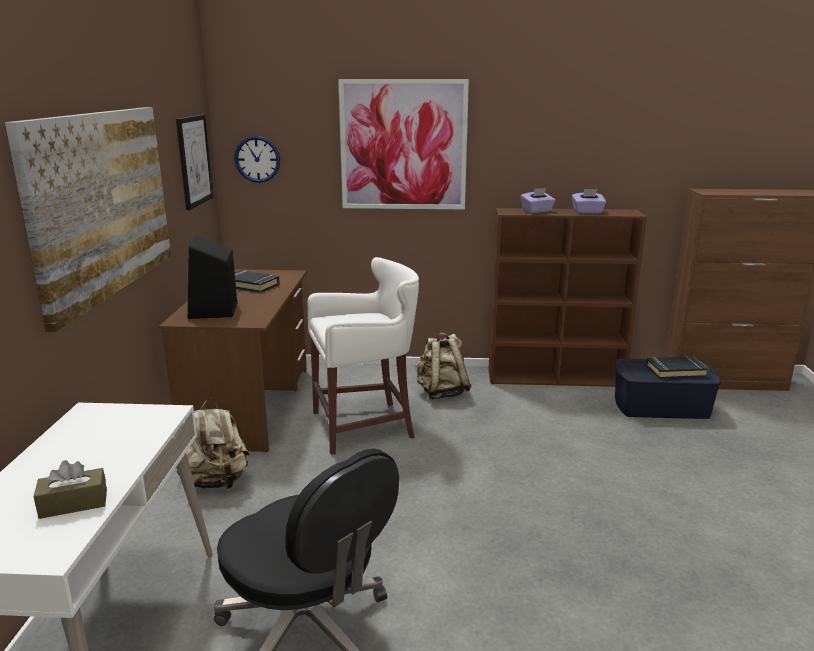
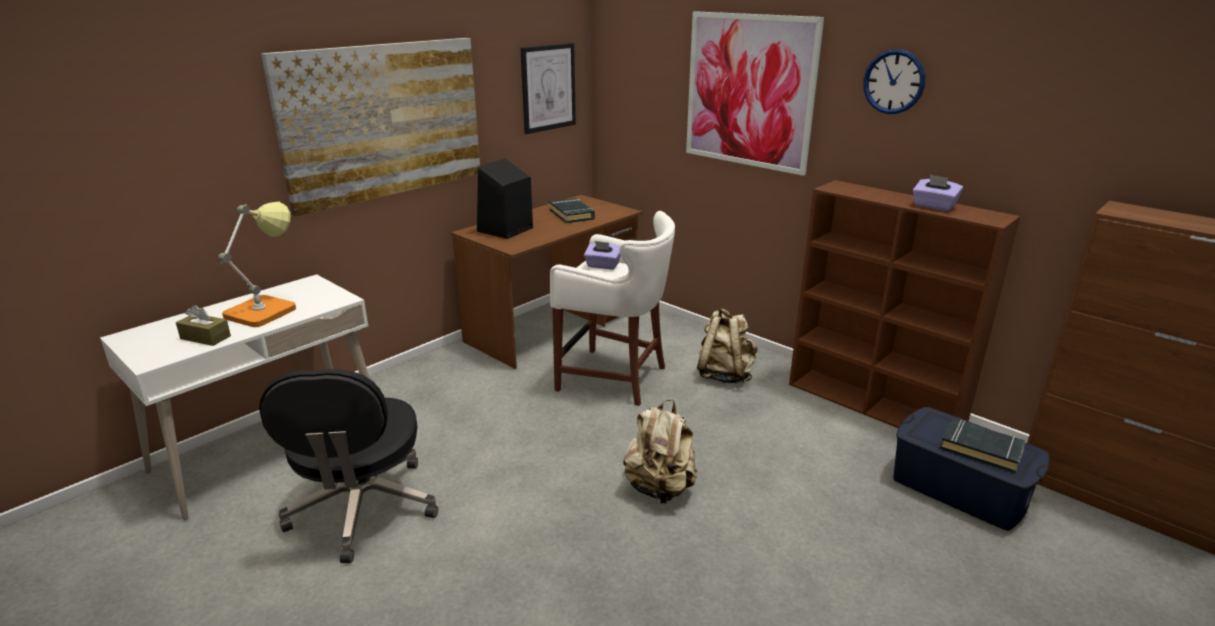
camera: 40 degrees right, 5 degrees up
beige backpack [177,398,249,489] -> beige backpack moved to [623,399,698,504]
wall clock [234,136,280,183] -> wall clock moved to [863,49,925,114]
purple tissue box [520,188,555,213] -> purple tissue box moved to [584,241,621,269]
none -> table lamp [218,202,296,327]

